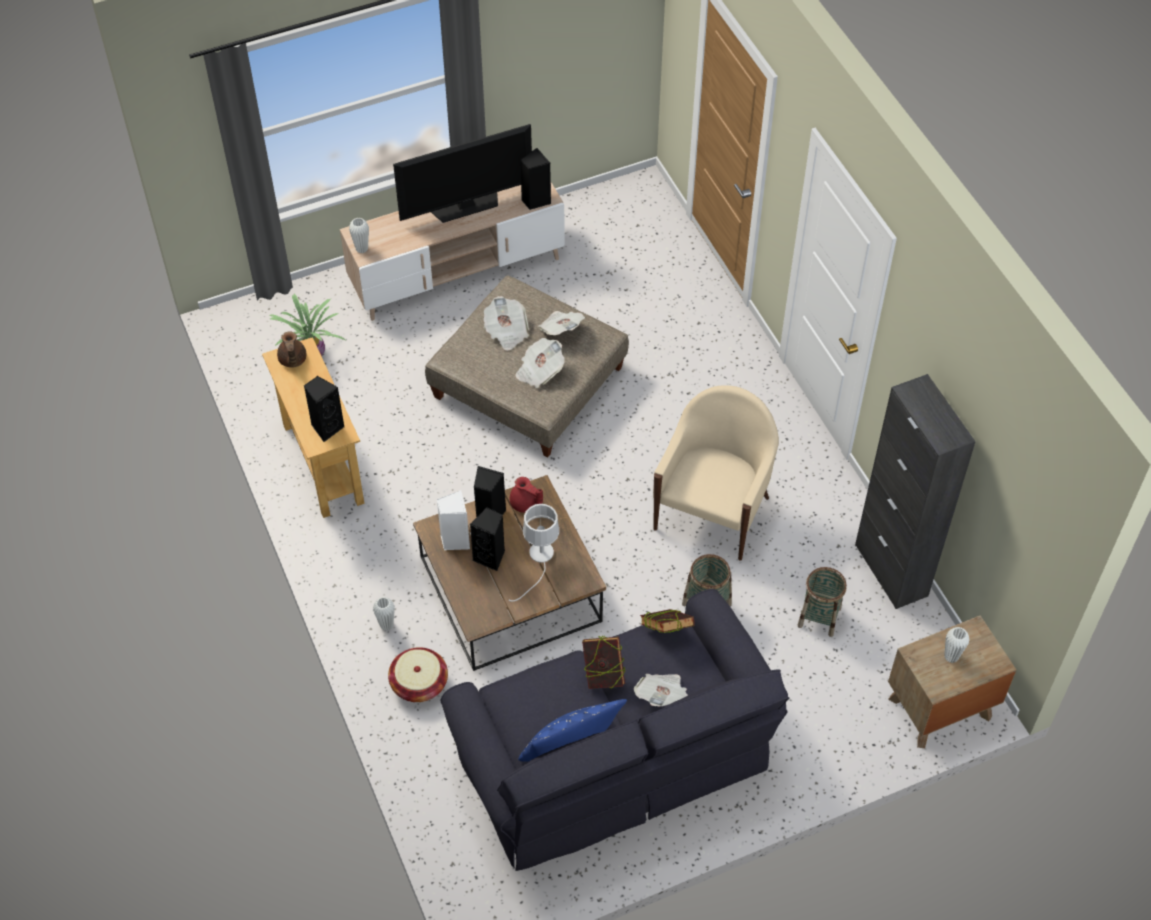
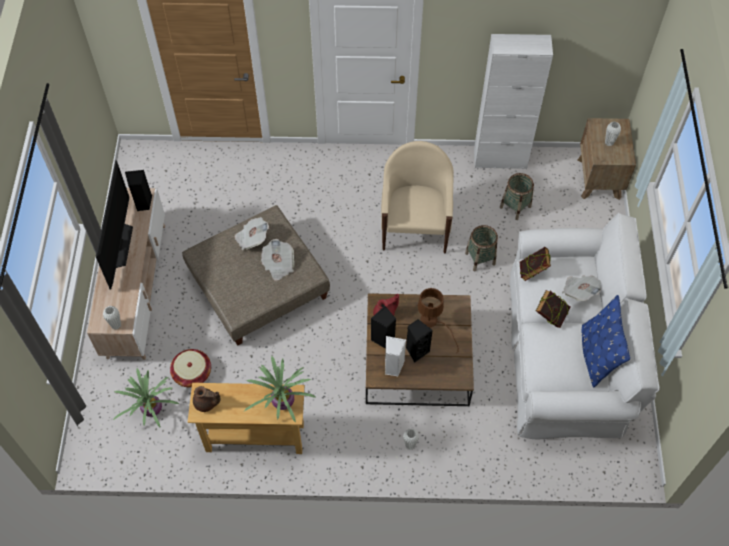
camera: 65 degrees left, 5 degrees up
black speaker [304,376,345,442] -> potted plant [244,356,316,423]
basket [388,647,448,702] -> basket moved to [170,349,211,387]
black sofa [441,589,789,871] -> white sofa [510,213,660,440]
newspaper [484,296,529,351] -> none
white table lamp [509,504,559,601] -> brown table lamp [418,288,459,353]
beige armchair [653,385,779,561] -> beige armchair turned 45 degrees clockwise [381,141,454,253]
black cabinet [855,374,976,609] -> white cabinet [474,34,553,169]

